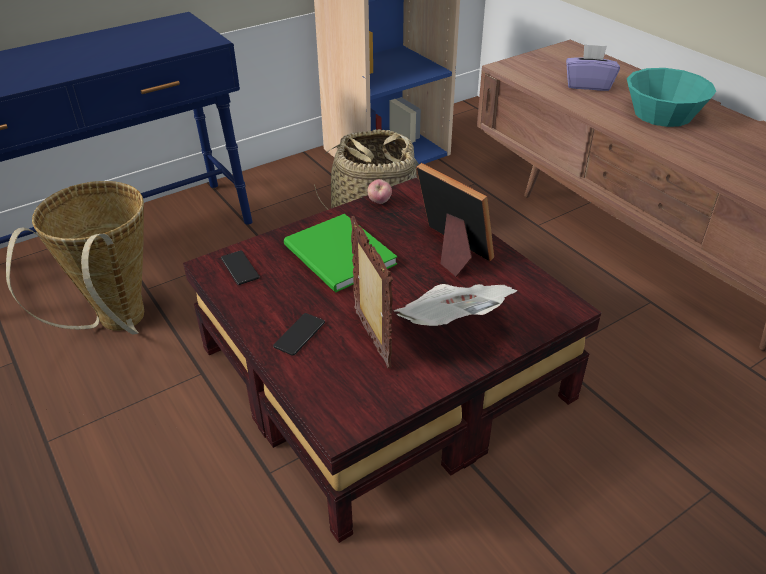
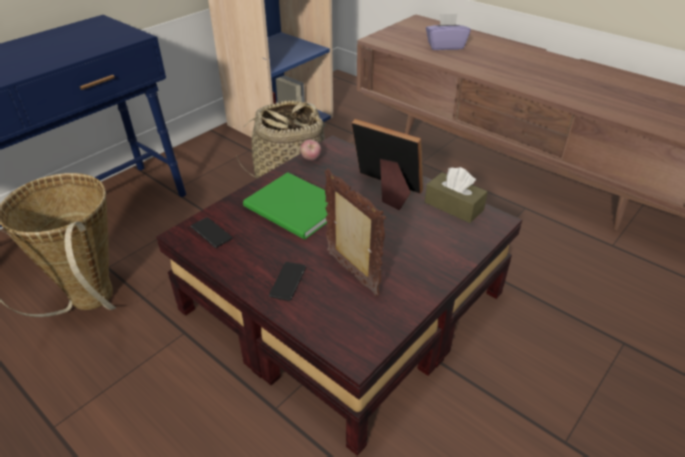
camera: 15 degrees left, 0 degrees up
newspaper [394,284,517,326] -> none
turquoise bowl [627,68,716,127] -> none
none -> brown tissue box [425,167,488,223]

